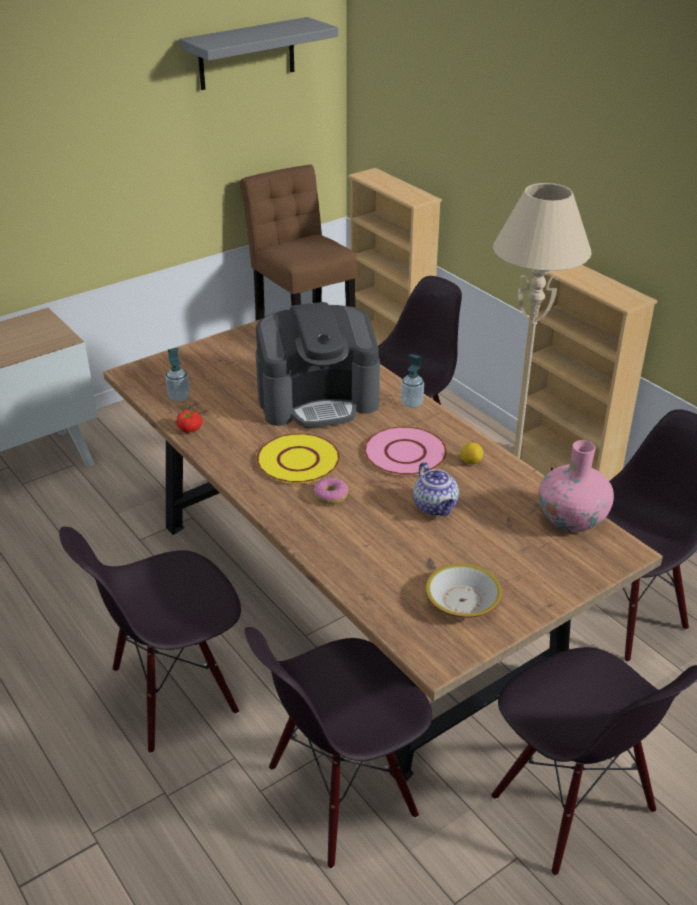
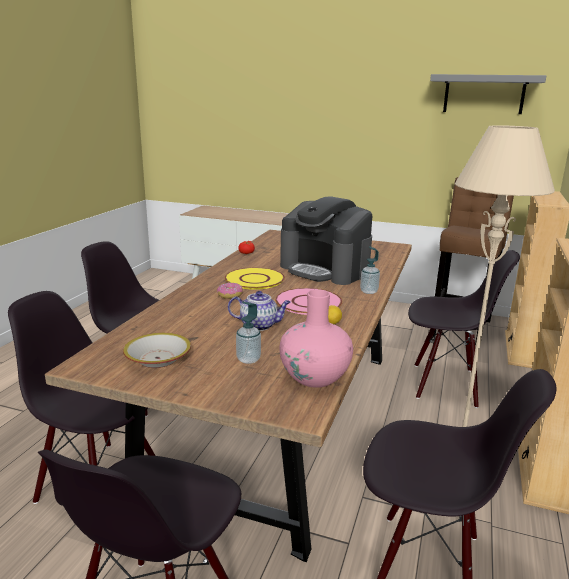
camera: 55 degrees right, 15 degrees down
soap dispenser [166,348,190,401] -> soap dispenser moved to [236,302,261,364]
teapot [413,462,459,516] -> teapot turned 120 degrees counterclockwise [228,291,291,331]

